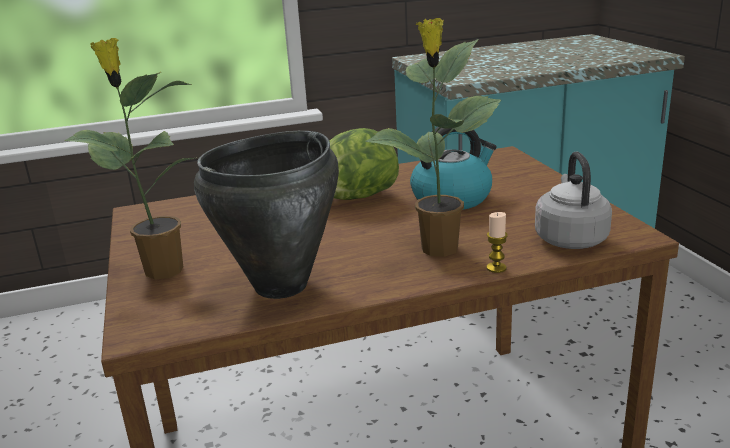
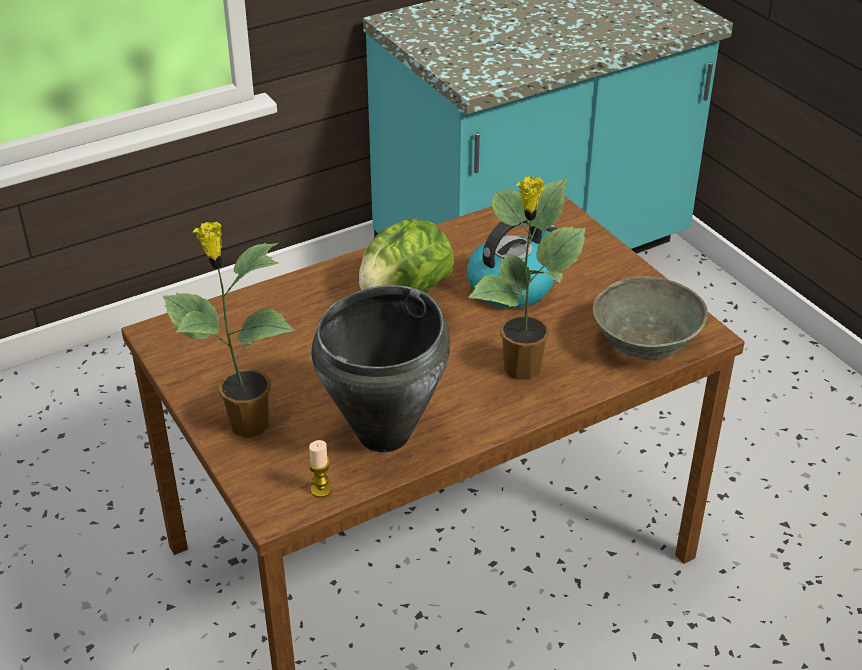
camera: 15 degrees left, 15 degrees up
candle [487,212,508,273] -> candle moved to [308,440,332,498]
grey kettle [535,152,612,249] -> grey bowl [593,276,708,361]

